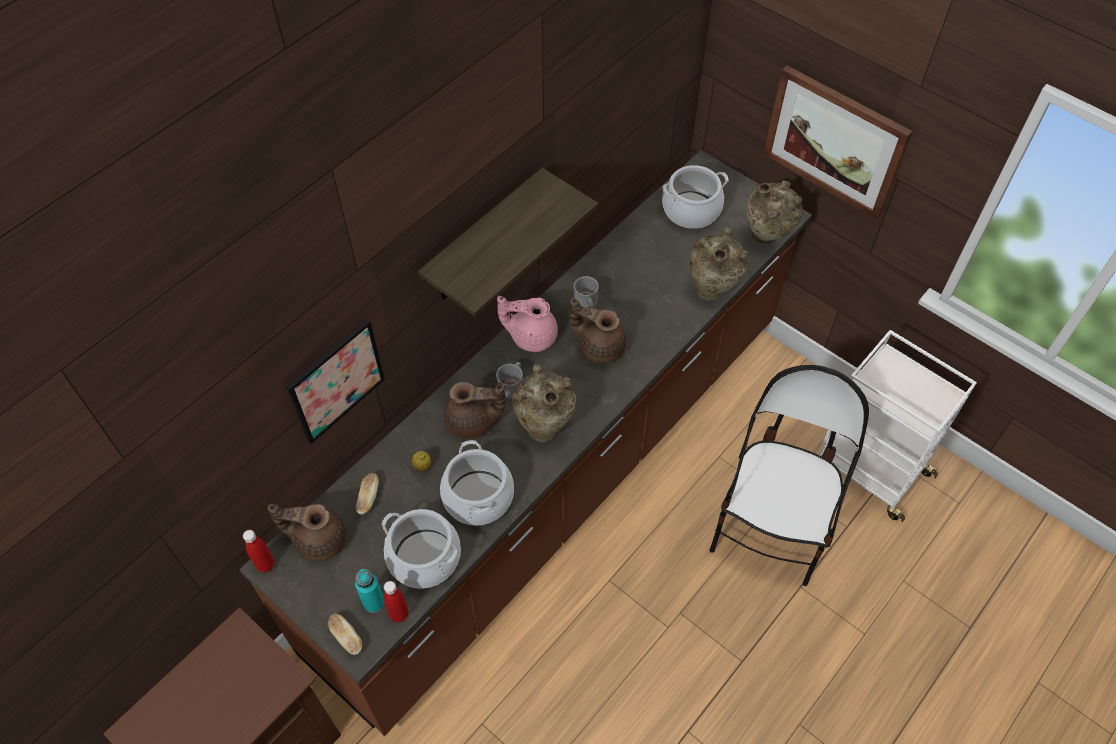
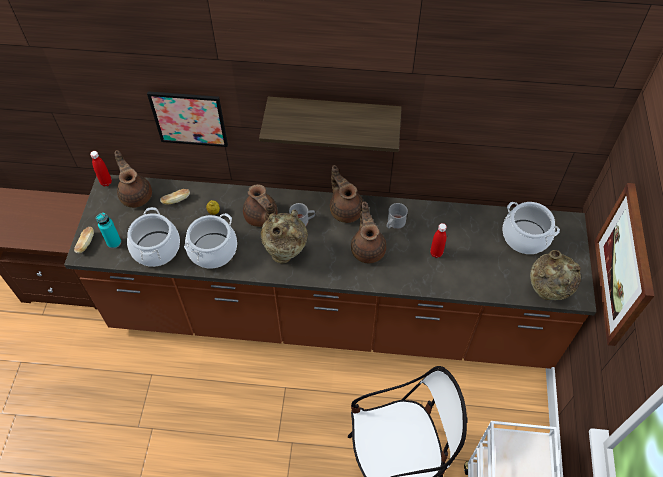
camera: 55 degrees right, 0 degrees up
red bottle [384,581,408,623] -> red bottle moved to [430,223,447,258]
pink teapot [497,296,558,352] -> brown teapot [330,165,363,223]
beige vase [689,226,748,301] -> none

